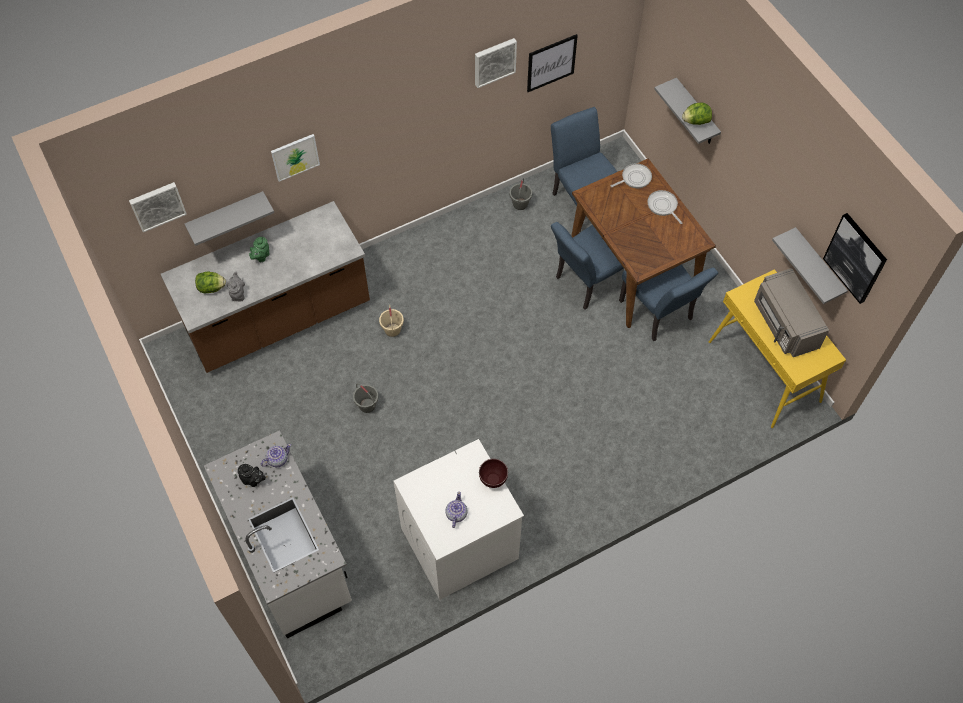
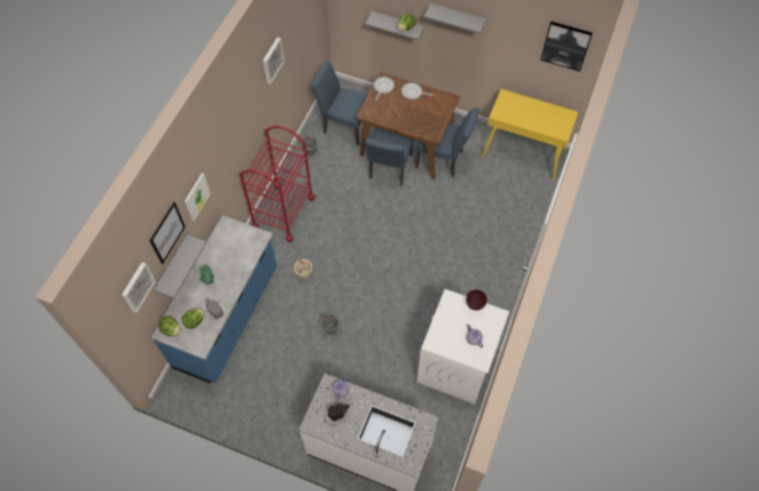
camera: 40 degrees left, 0 degrees up
brown counter [161,201,370,373] -> blue counter [151,215,277,383]
picture [527,34,578,92] -> picture moved to [149,202,185,264]
grey microwave [754,268,829,357] -> none
grey shelf [772,227,848,304] -> grey shelf moved to [424,3,487,34]
none -> lettuce [158,316,182,336]
none -> red cart [239,125,315,242]

